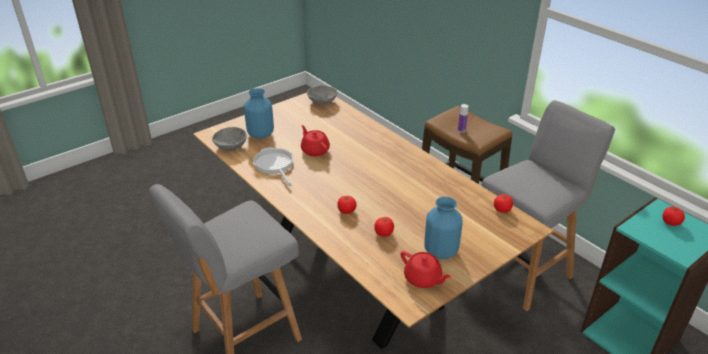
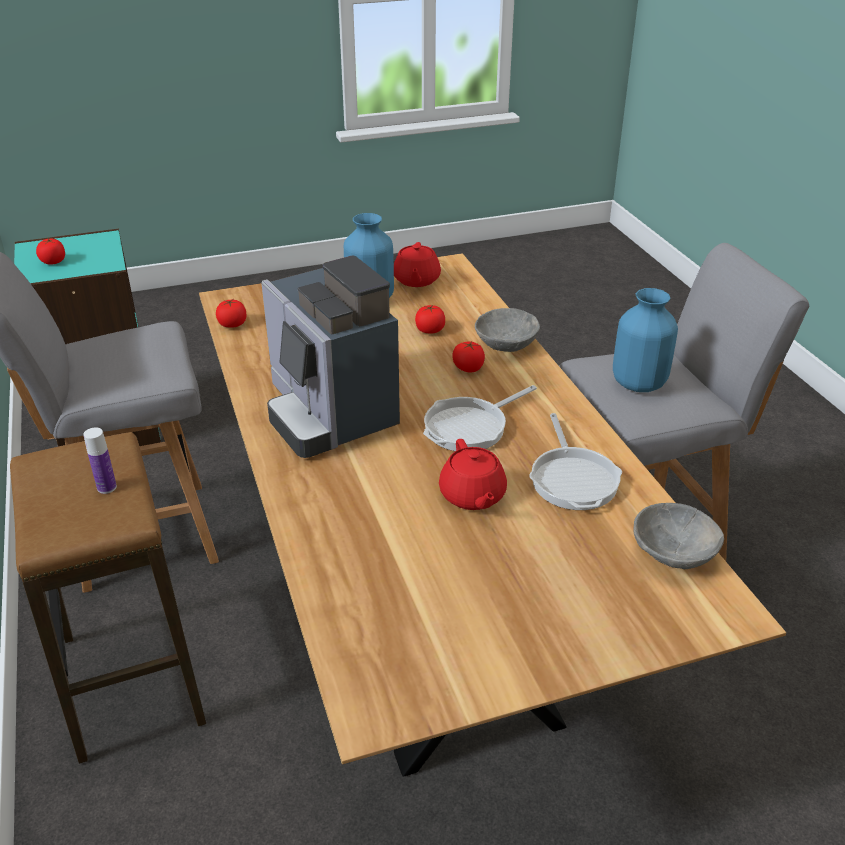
camera: 160 degrees left, 0 degrees up
blue vase [244,88,274,139] -> blue vase moved to [613,288,678,392]
grey bowl [307,85,337,104] -> grey bowl moved to [475,308,540,352]
red teapot [401,251,451,288] -> red teapot turned 150 degrees counterclockwise [394,242,441,287]
none -> coffee machine [261,256,400,458]
none -> frying pan [423,385,537,451]

